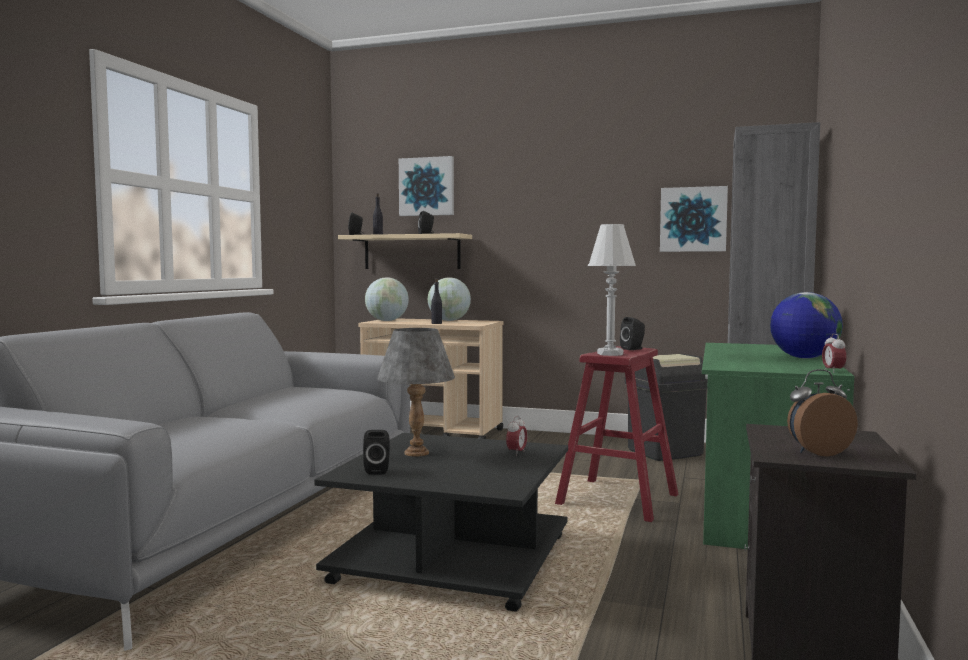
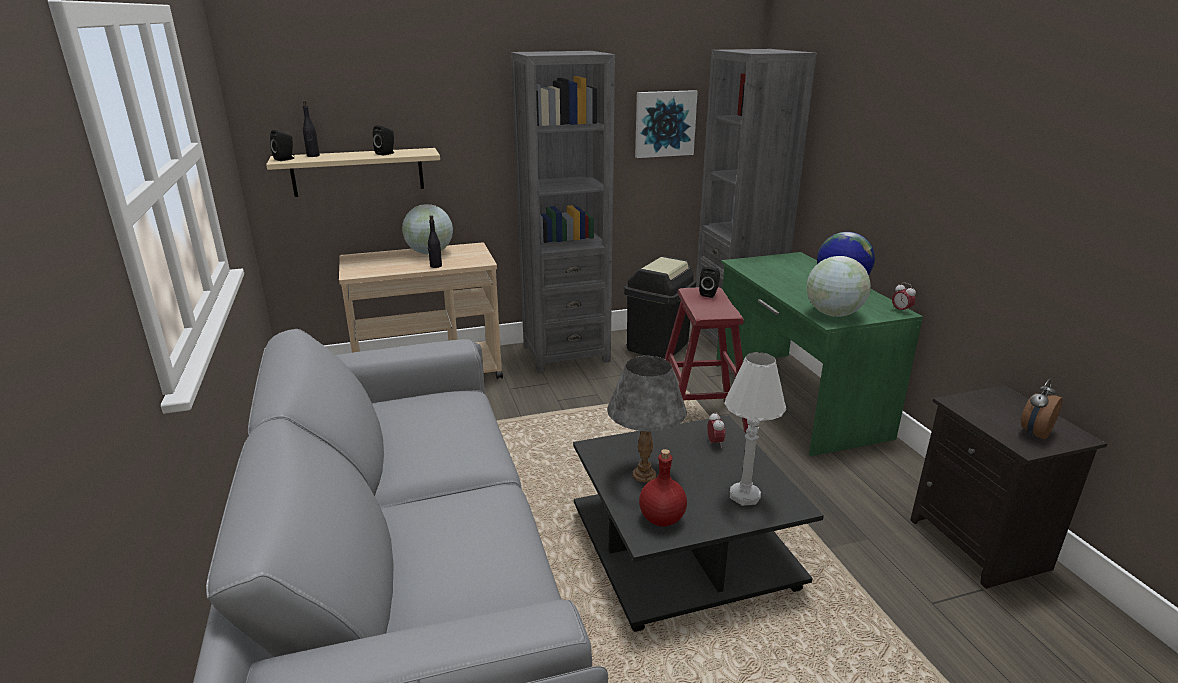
camera: 35 degrees left, 20 degrees up
black speaker [363,430,390,474] -> red bottle [639,449,687,527]
globe [365,277,409,321] -> globe moved to [807,256,871,317]
picture [399,156,454,216] -> none
white table lamp [588,224,636,356] -> white table lamp moved to [725,352,787,506]
none -> grey bookcase [511,51,615,372]

